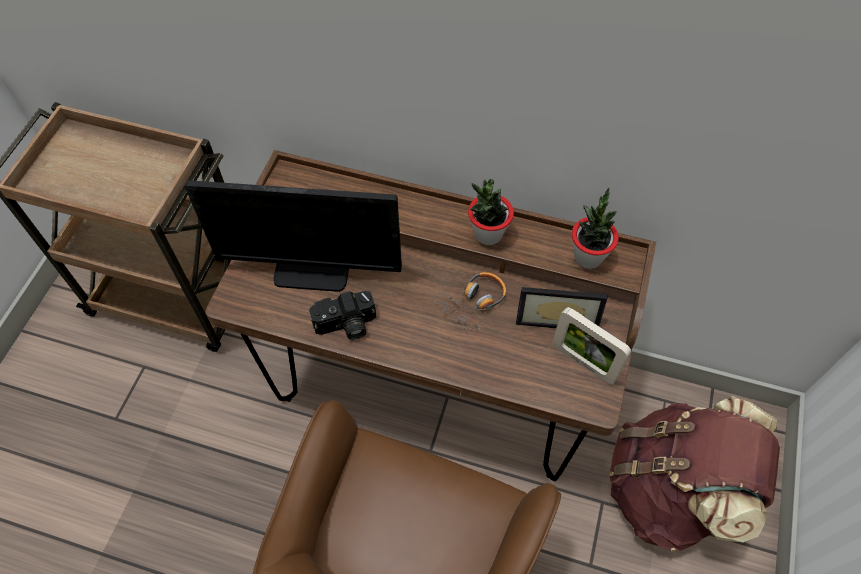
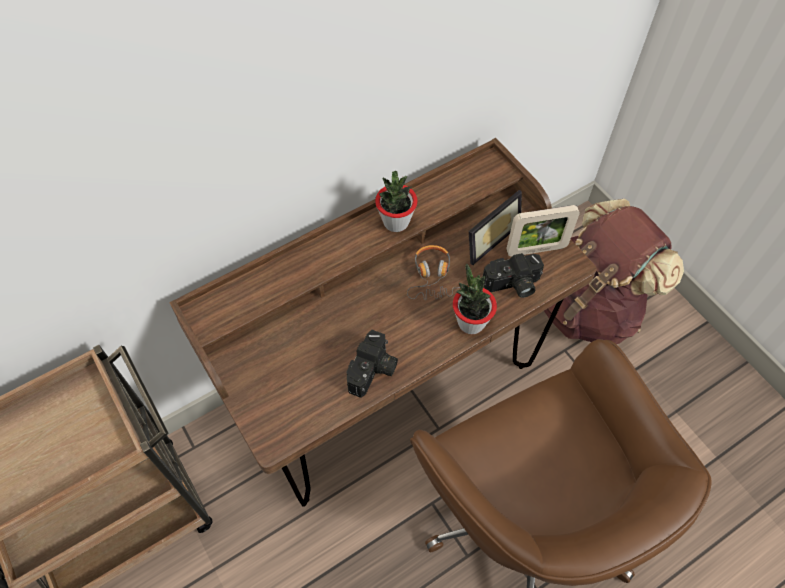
camera: 50 degrees left, 0 degrees up
monitor [185,180,402,292] -> none
potted plant [572,188,619,269] -> potted plant moved to [453,264,497,334]
none -> camera [483,253,544,298]

